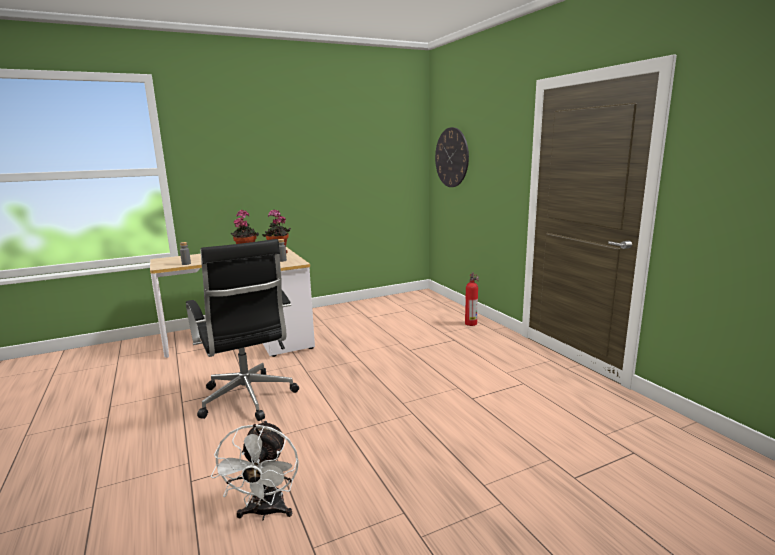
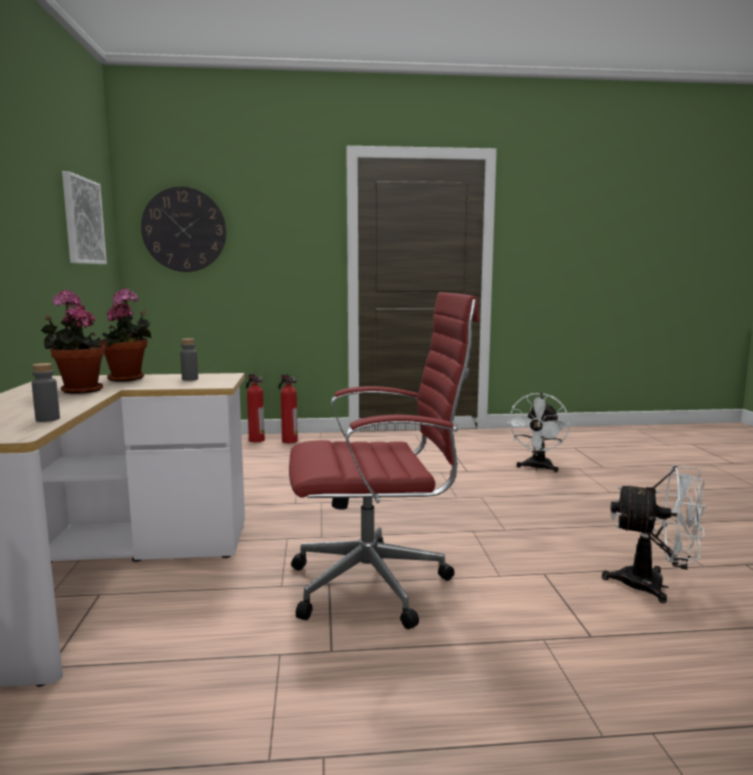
camera: 70 degrees left, 5 degrees down
black office chair [186,239,299,421] -> red office chair [289,292,479,629]
none -> picture [62,171,107,264]
none -> fire extinguisher [246,374,265,442]
none -> white fan [507,393,570,472]

